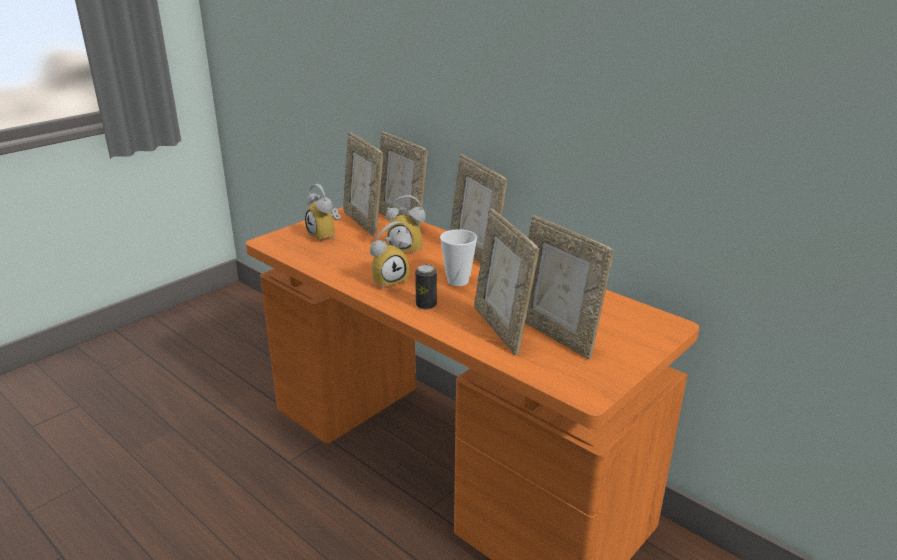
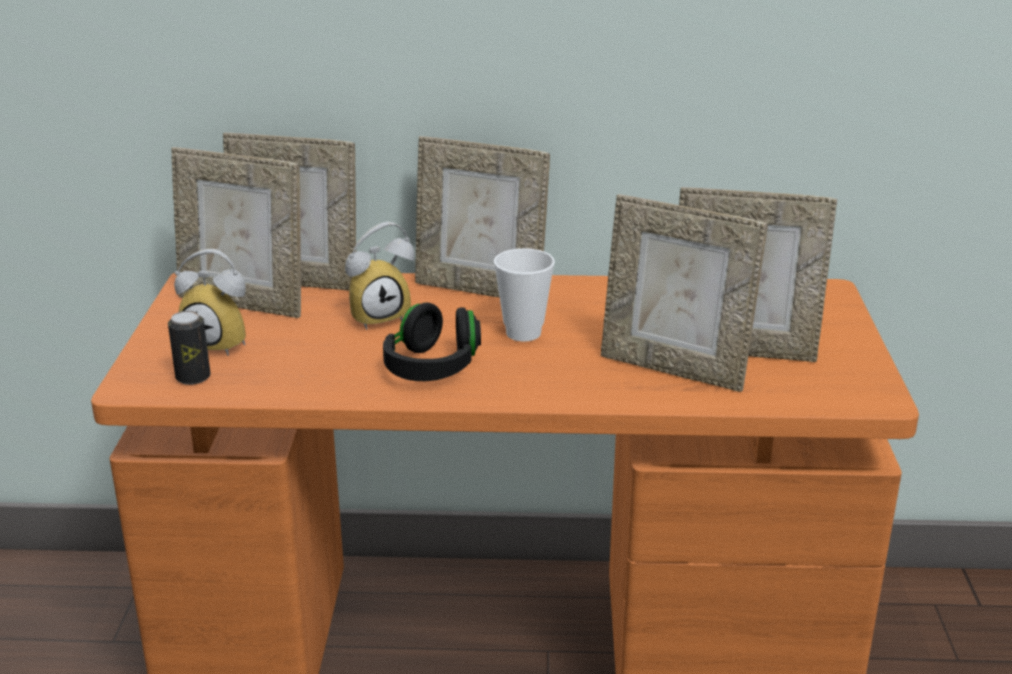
camera: 40 degrees left, 0 degrees up
alarm clock [370,221,412,289] -> black headphones [383,302,481,381]
can [415,264,437,309] -> can moved to [168,311,210,385]

